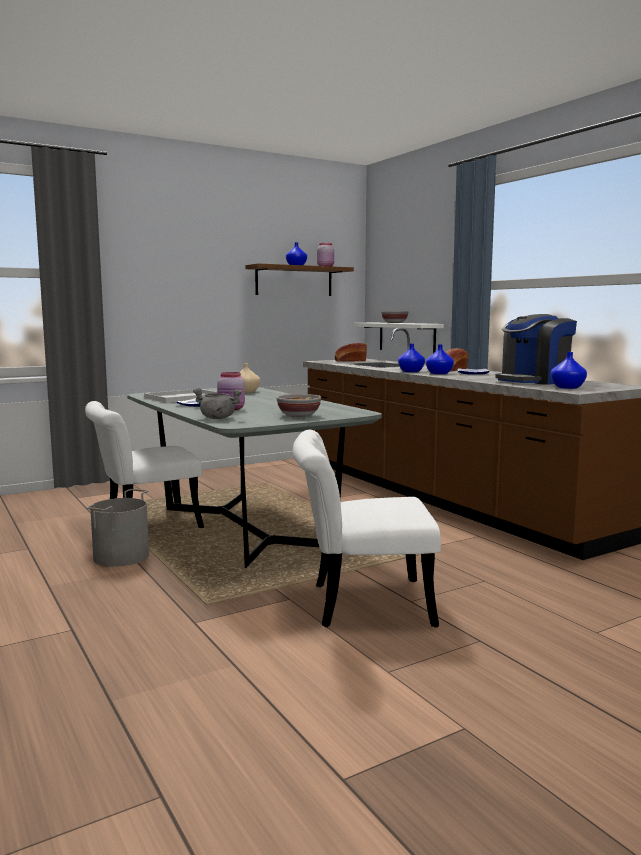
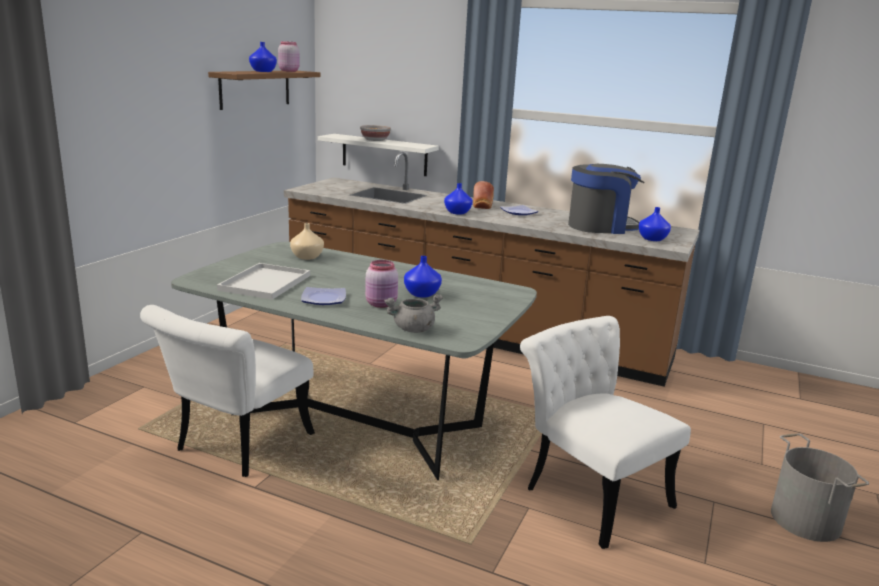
camera: 35 degrees left, 10 degrees up
grey bucket [86,489,149,567] -> grey bucket moved to [771,434,869,542]
bowl [277,394,321,417] -> none
white chair [293,430,441,627] -> white chair turned 90 degrees clockwise [520,316,691,549]
bread [335,343,367,362] -> none
blue vase [426,344,454,374] -> blue vase moved to [404,256,442,298]
coffee machine [495,314,577,385] -> coffee machine turned 120 degrees counterclockwise [568,164,645,234]

